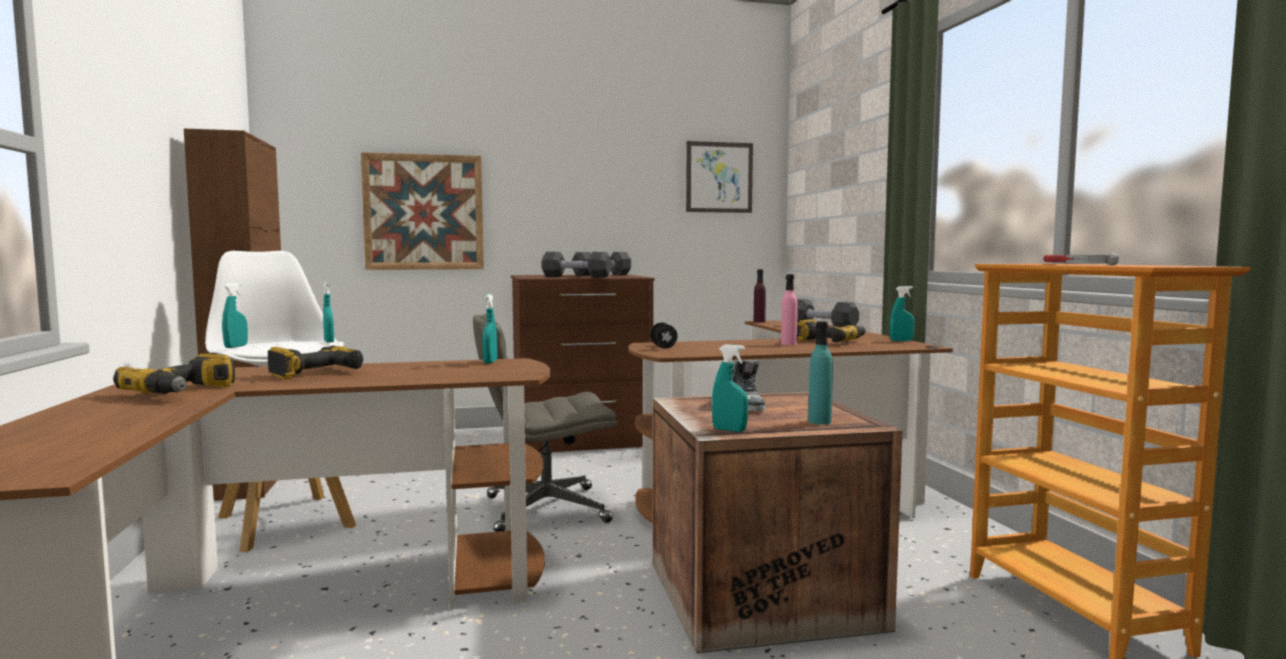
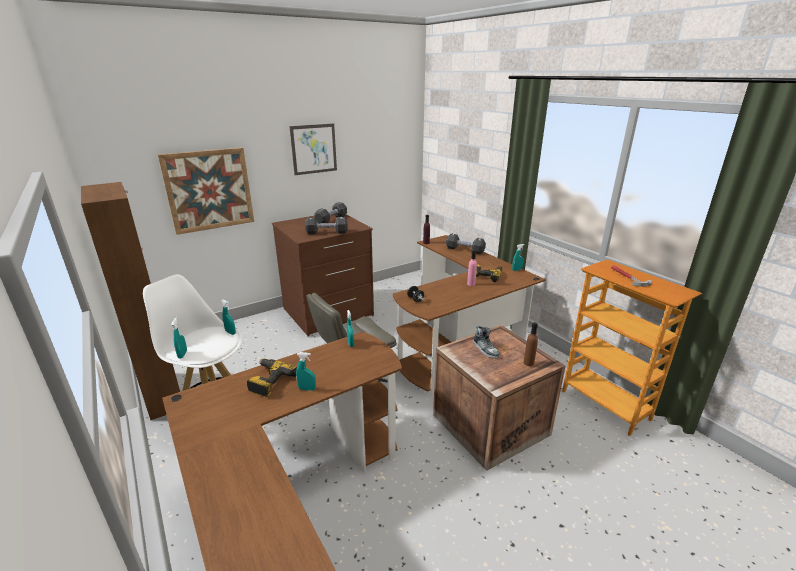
camera: 20 degrees left, 20 degrees up
power drill [113,354,235,394] -> none
picture [686,141,753,213] -> picture moved to [289,123,337,175]
turquoise spray bottle [712,344,748,432] -> turquoise spray bottle moved to [296,352,316,391]
turquoise bottle [808,321,833,425] -> brown bottle [524,322,538,366]

